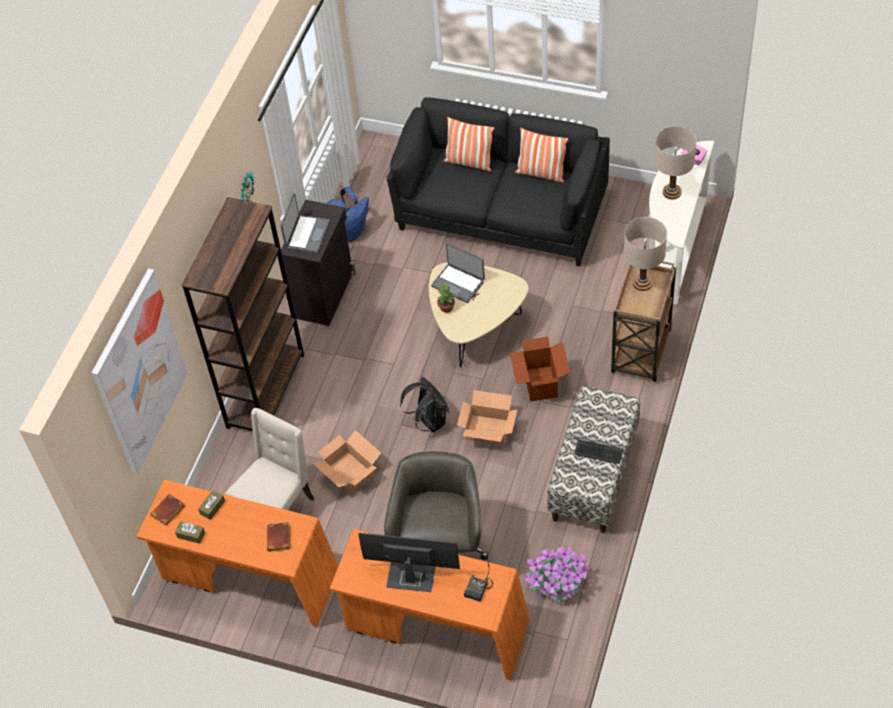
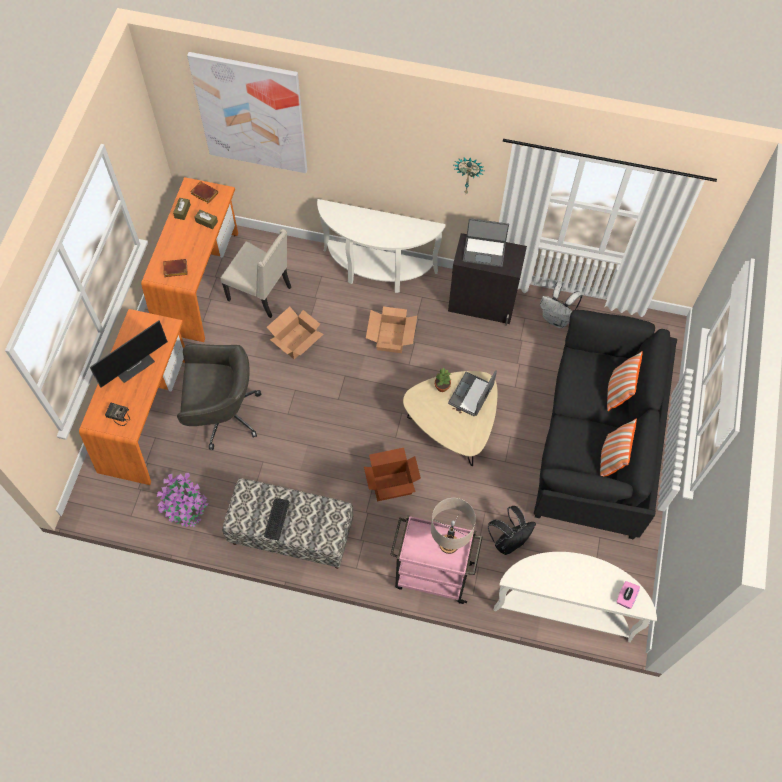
camera: 80 degrees right, 10 degrees up
brown bookcase [182,197,304,431] -> white console table [317,199,446,293]
blue backpack [327,187,369,242] -> white backpack [540,282,583,328]
monitor [358,533,460,592] -> monitor turned 45 degrees clockwise [90,320,168,388]
black backpack [400,377,449,432] -> black backpack moved to [488,506,536,555]
cardboard box [457,390,518,445] -> cardboard box moved to [366,306,417,353]
brown cart [611,261,676,382] -> pink cart [390,515,482,604]
beige table lamp [655,126,697,200] -> none

